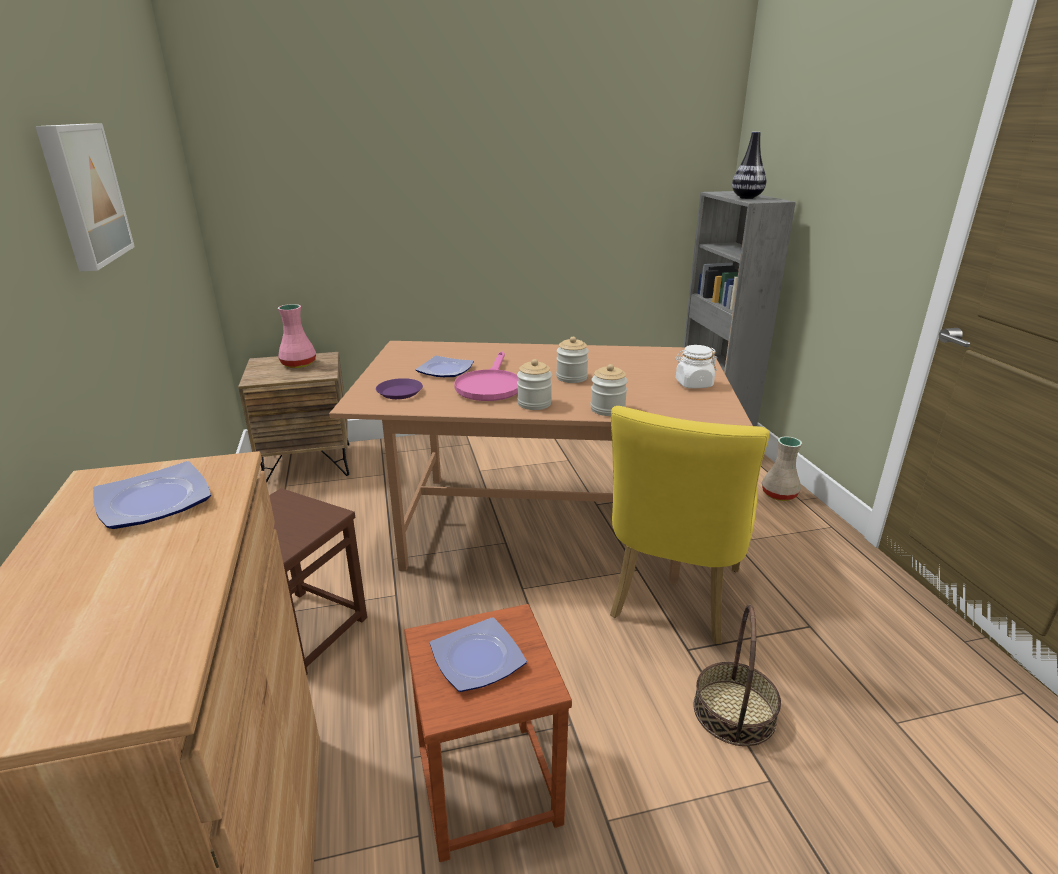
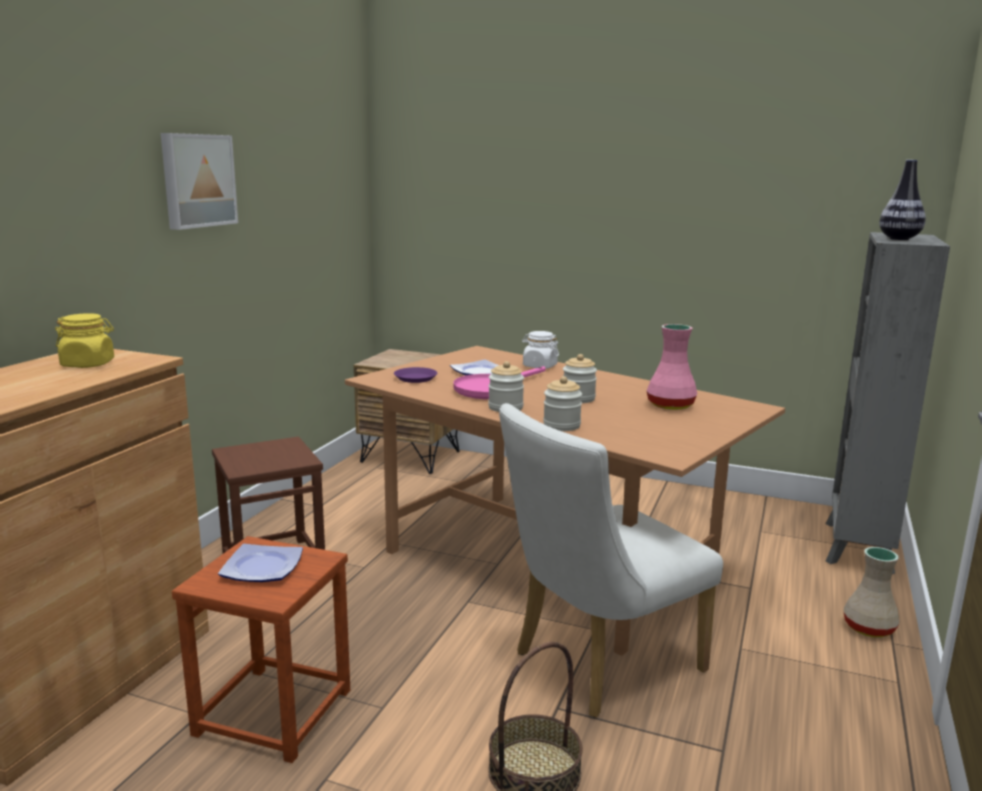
camera: 35 degrees right, 10 degrees down
plate [93,461,211,529] -> yellow jar [55,313,114,368]
pink vase [278,304,316,368] -> pink vase moved to [647,324,697,410]
yellow chair [610,406,769,644] -> white chair [499,403,723,718]
white jar [675,345,717,388] -> white jar moved to [522,331,559,369]

